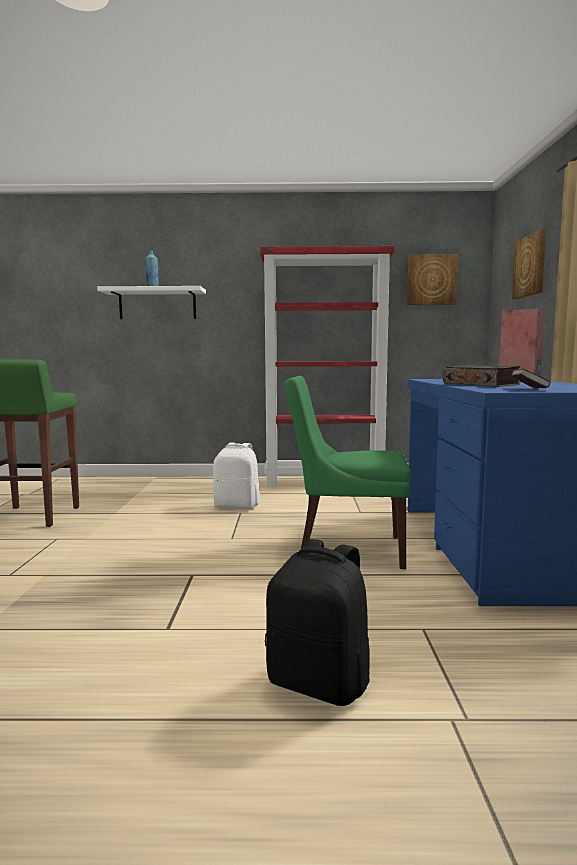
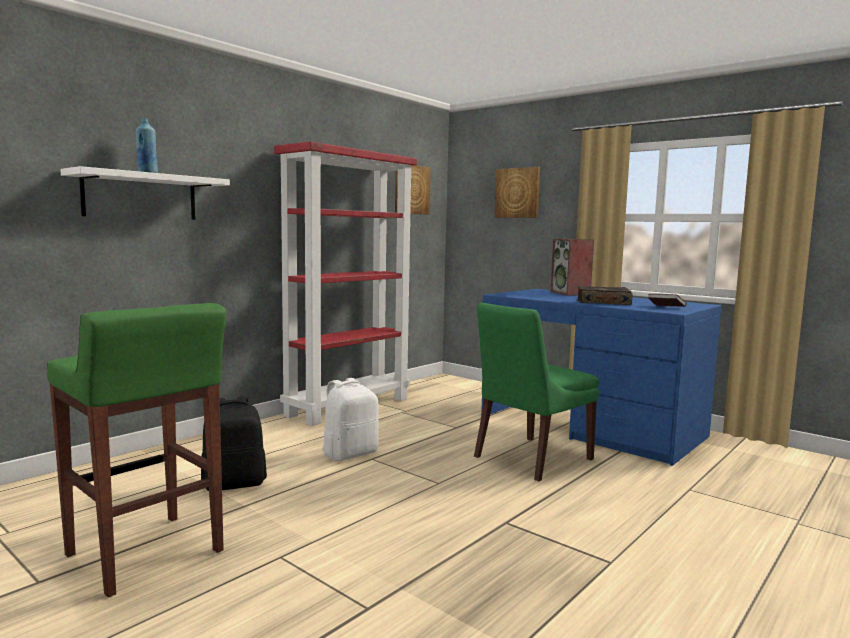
camera: 50 degrees left, 0 degrees up
black backpack [265,539,370,706] -> black backpack moved to [201,397,267,491]

